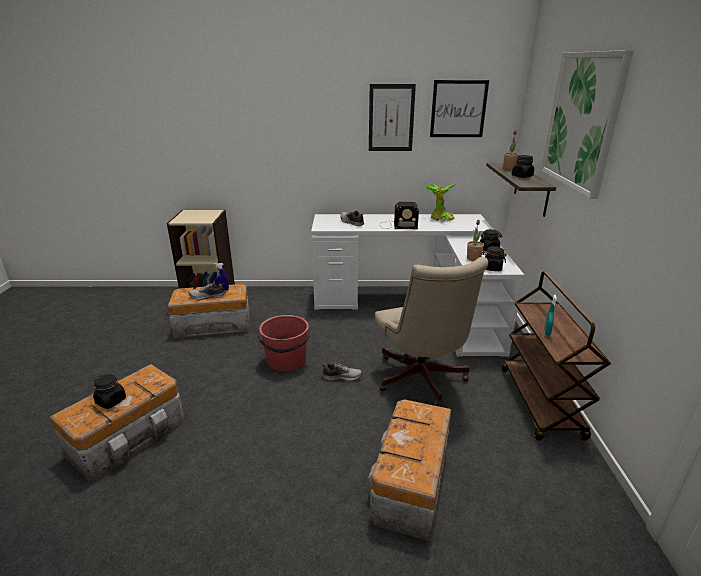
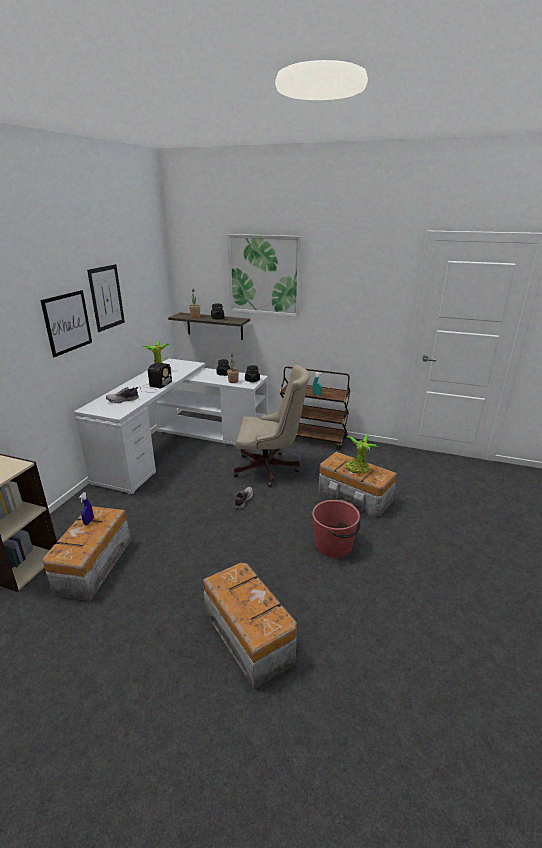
camera: 70 degrees left, 0 degrees up
black jar [93,374,126,409] -> none
shoe [189,283,225,300] -> none
red bucket [257,315,310,372] -> red bucket moved to [312,500,360,558]
picture [430,80,489,137] -> picture moved to [40,290,92,357]
none -> potted plant [346,433,378,474]

